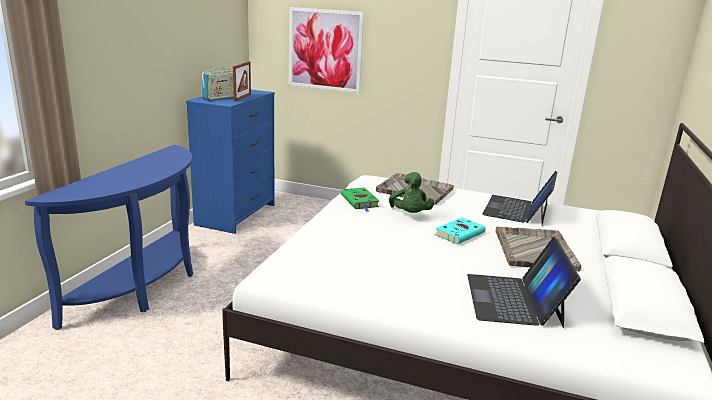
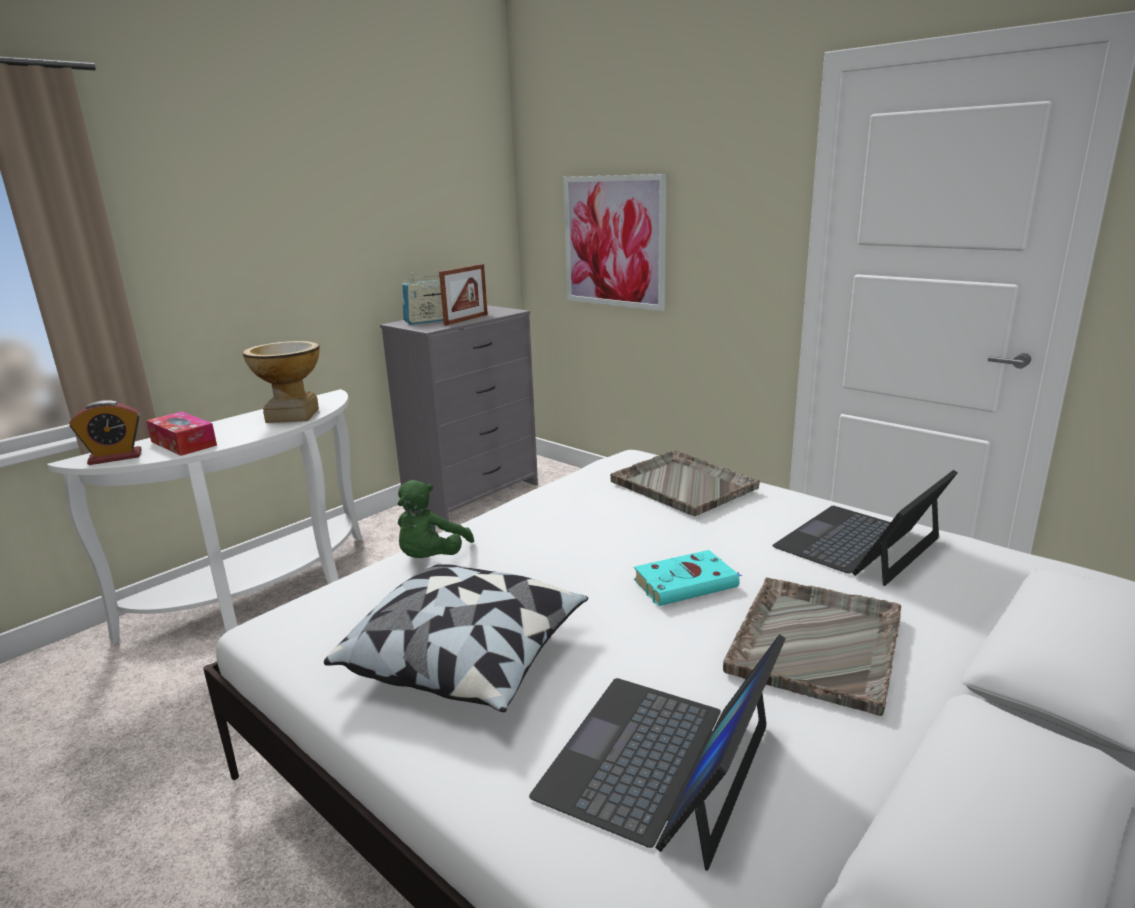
camera: 25 degrees right, 0 degrees up
blue console table [25,145,193,330] -> white console table [47,389,362,644]
blue dresser [186,90,275,234] -> grey dresser [380,305,538,521]
green book [341,187,379,212] -> none
green plush toy [389,172,434,213] -> green plush toy moved to [398,480,474,558]
none -> alarm clock [69,400,142,465]
none -> tissue box [146,412,217,456]
none -> vase [242,341,320,423]
none -> pillow [324,562,588,712]

